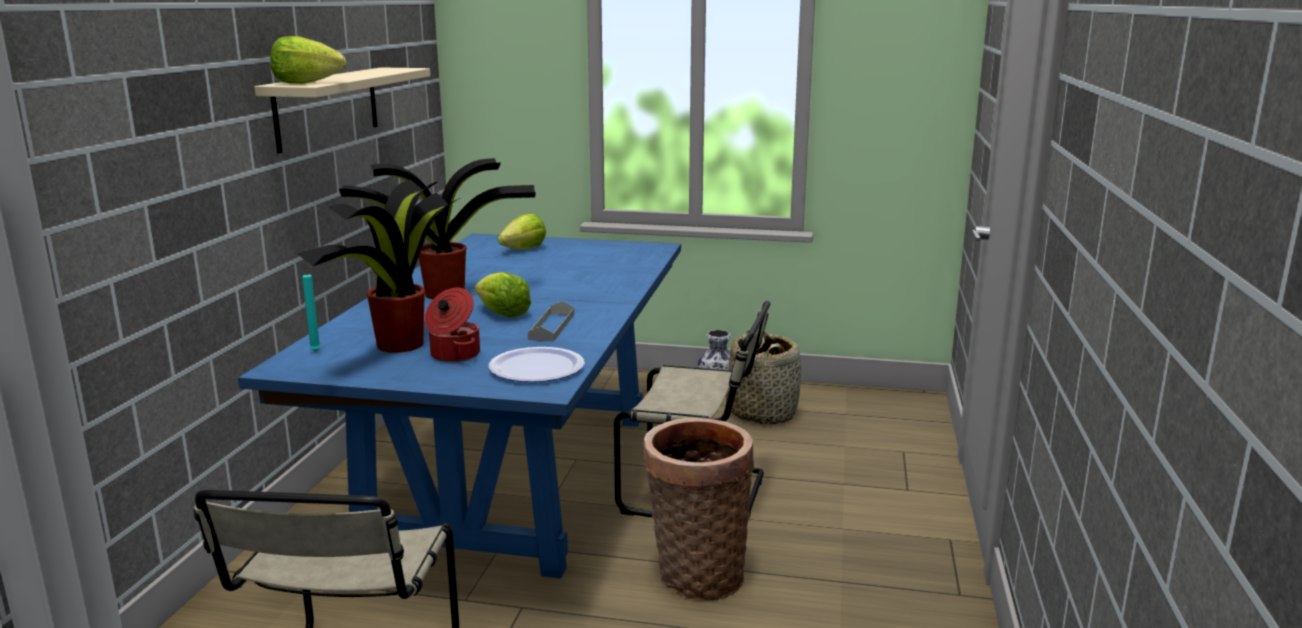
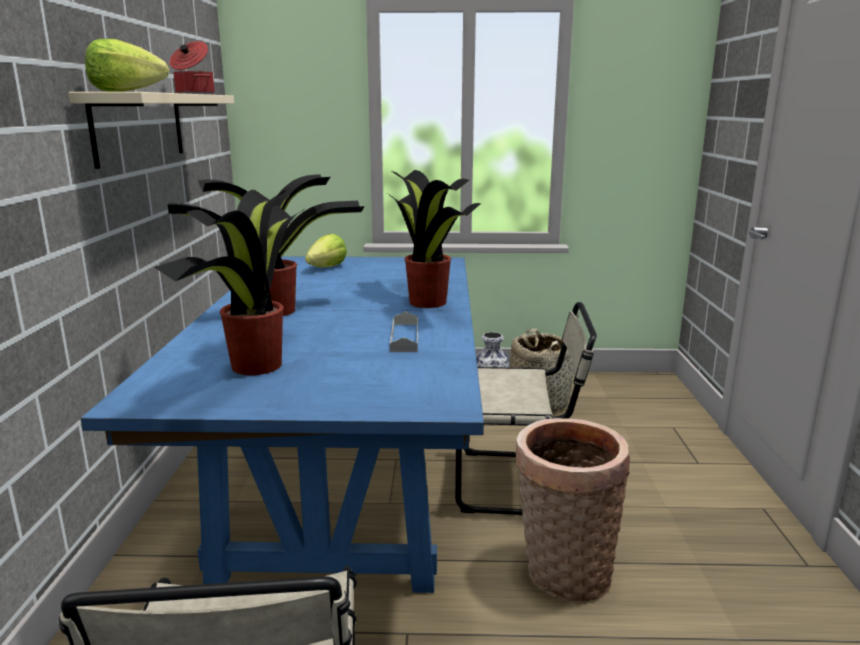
camera: 10 degrees left, 0 degrees up
turquoise candle [302,266,321,352] -> none
cooking pot [425,288,480,362] -> cooking pot moved to [169,41,215,95]
lettuce [475,272,531,318] -> none
plate [489,347,585,382] -> none
none -> potted plant [388,170,481,308]

